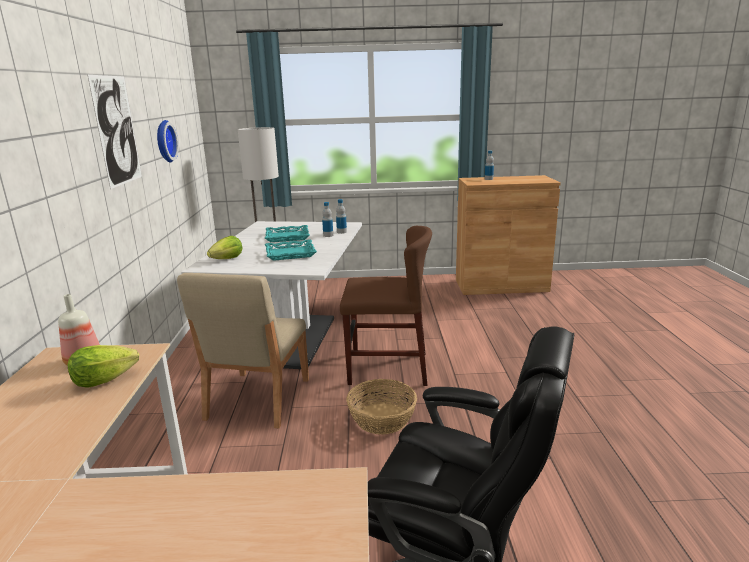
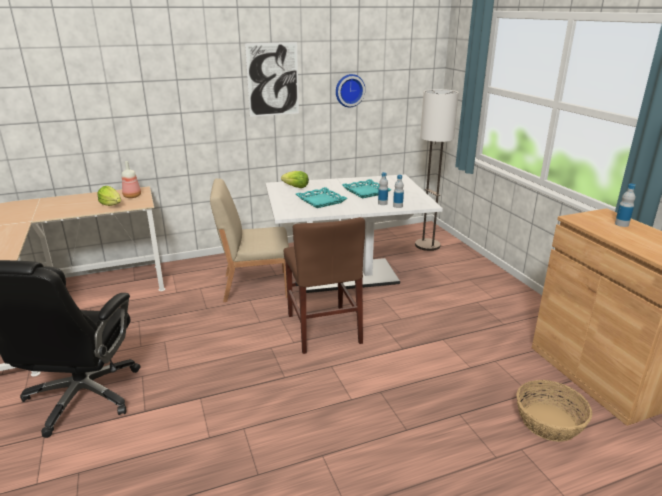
camera: 70 degrees right, 5 degrees up
basket [346,379,417,434] -> basket moved to [517,380,593,442]

